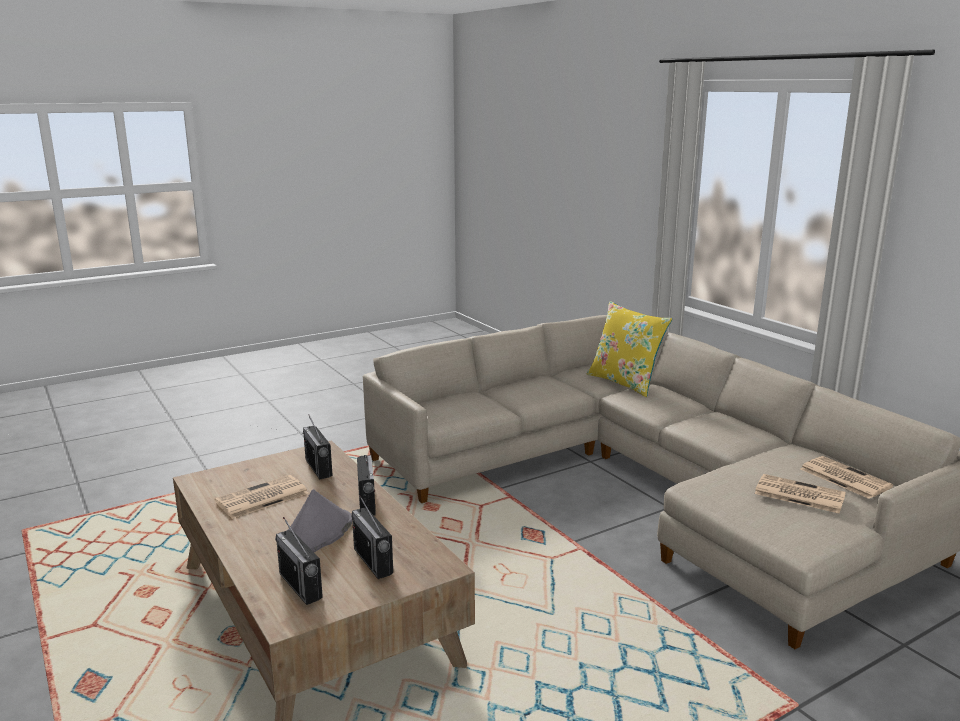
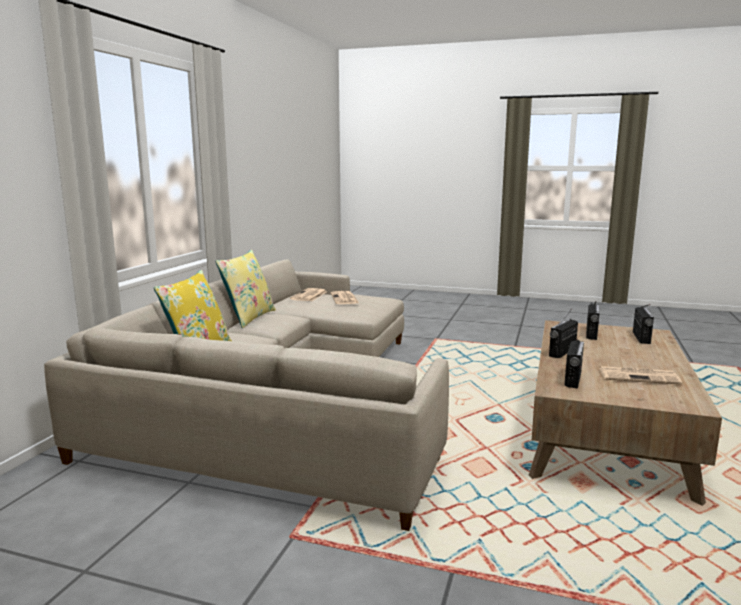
camera: 130 degrees left, 5 degrees down
grey hat [288,489,352,552] -> none
none -> yellow pillow [215,250,275,328]

